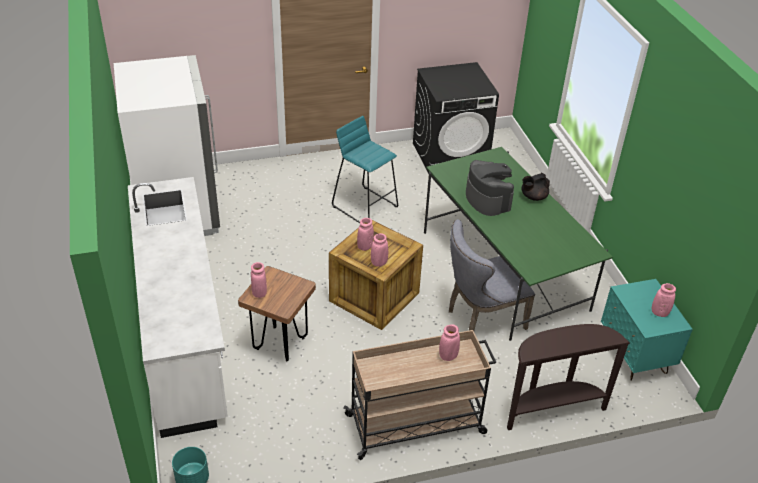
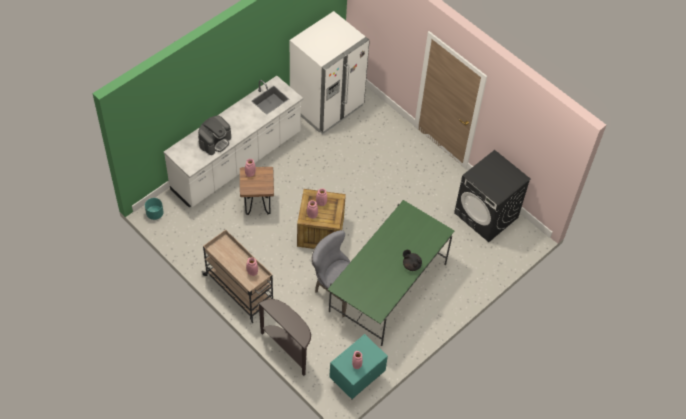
camera: 60 degrees right, 15 degrees up
turquoise stool [332,116,398,223] -> none
coffee machine [466,160,514,216] -> coffee machine moved to [198,116,231,155]

